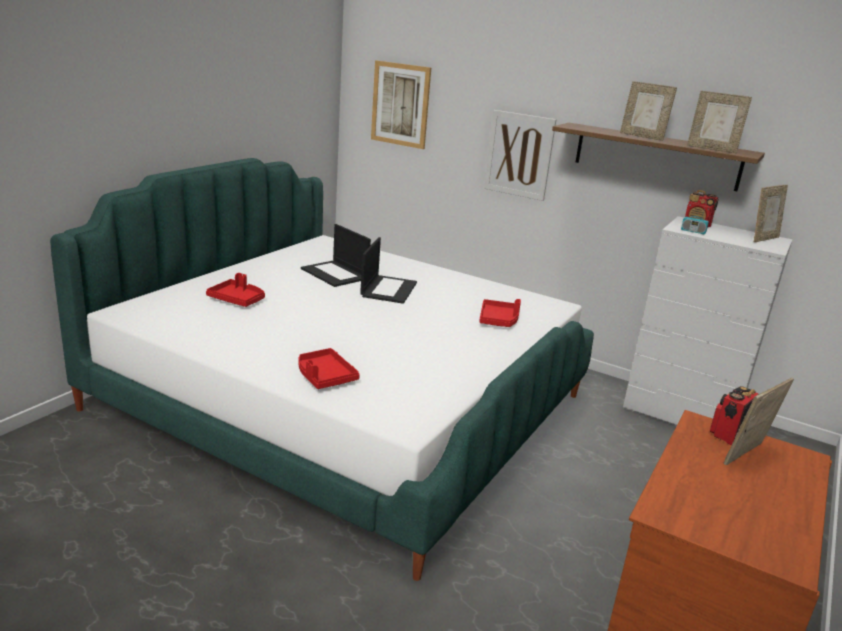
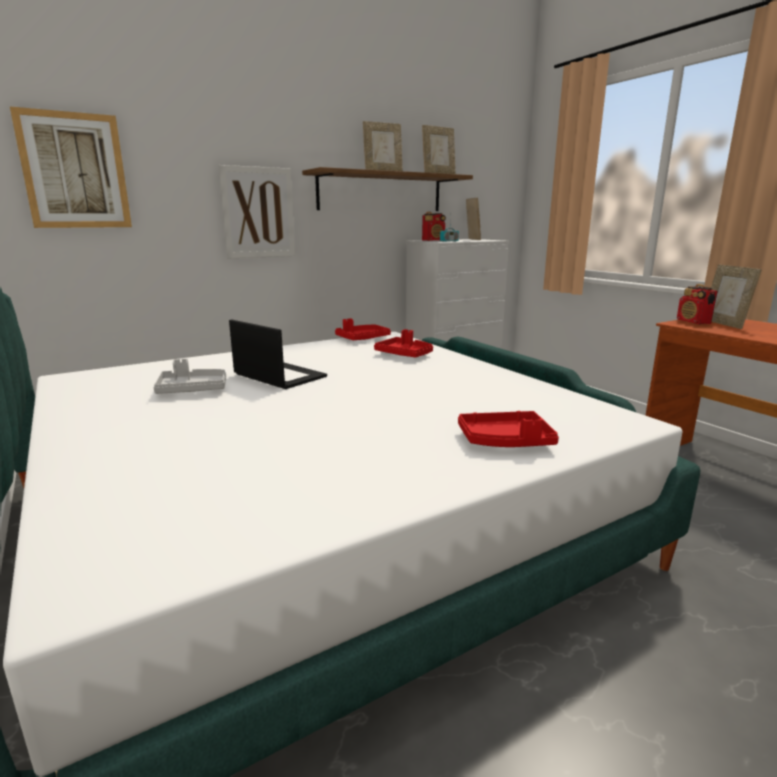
camera: 60 degrees left, 5 degrees down
red tray [206,273,265,307] -> red tray moved to [335,318,391,340]
laptop [301,224,371,287] -> grey tray [153,359,226,394]

